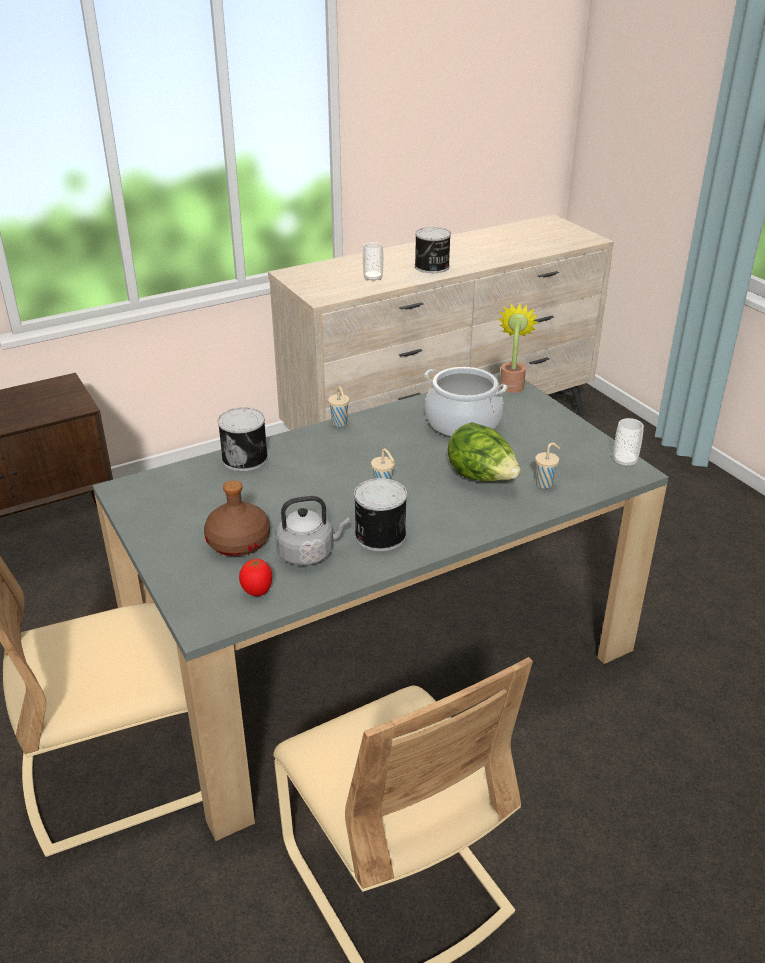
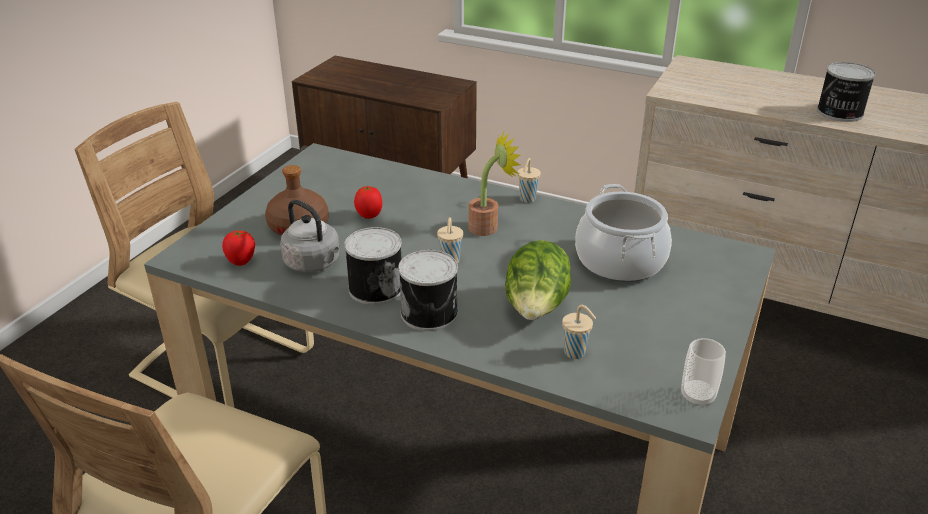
camera: 55 degrees right, 0 degrees up
can [218,407,268,471] -> can moved to [398,250,458,331]
cup [363,242,383,282] -> none
potted plant [497,303,538,393] -> potted plant moved to [468,132,521,236]
none -> tomato [354,185,382,219]

